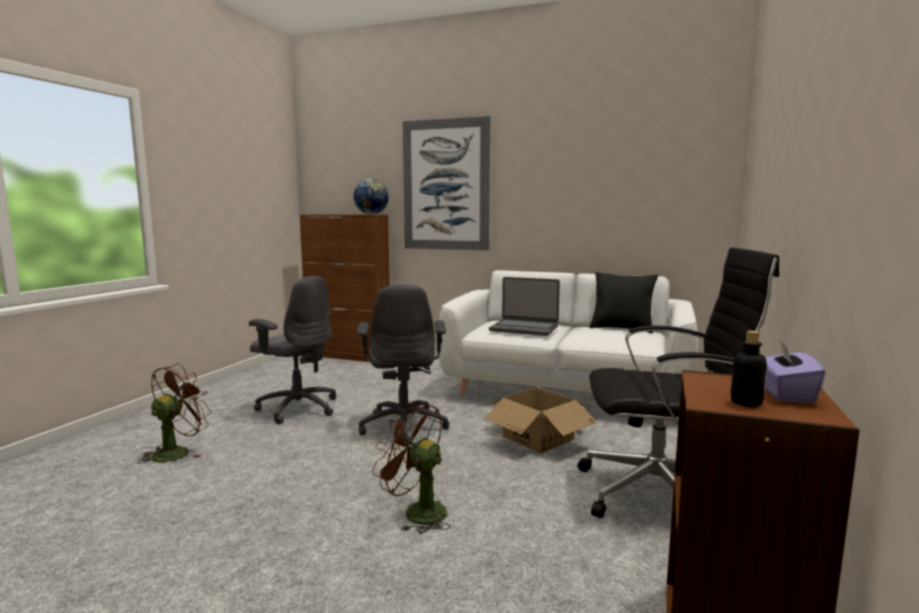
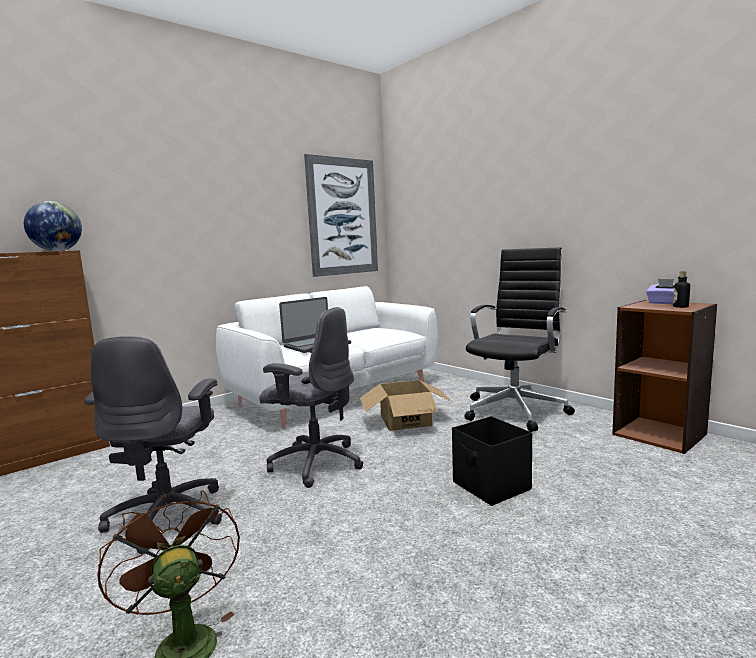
camera: 60 degrees left, 0 degrees up
grey office chair [249,276,336,424] -> grey office chair turned 120 degrees clockwise [84,336,222,554]
brown fan [372,402,451,534] -> black storage box [452,416,532,506]
picture [403,116,490,250] -> picture moved to [304,154,378,277]
black pillow [590,272,658,333] -> none

